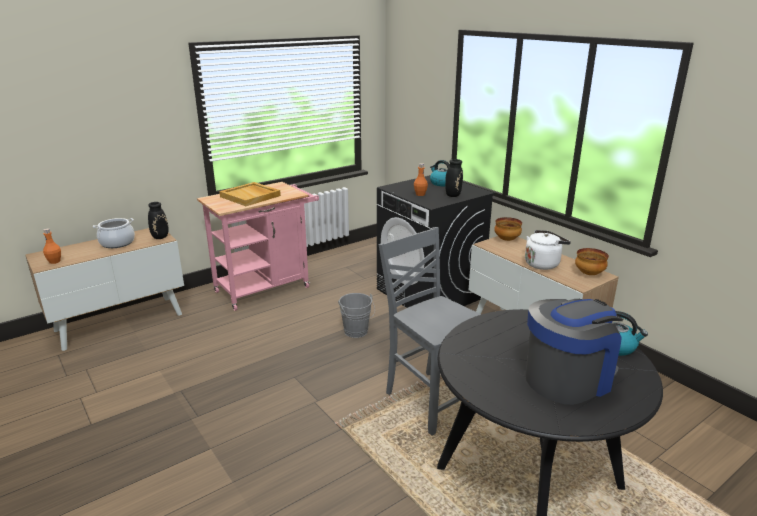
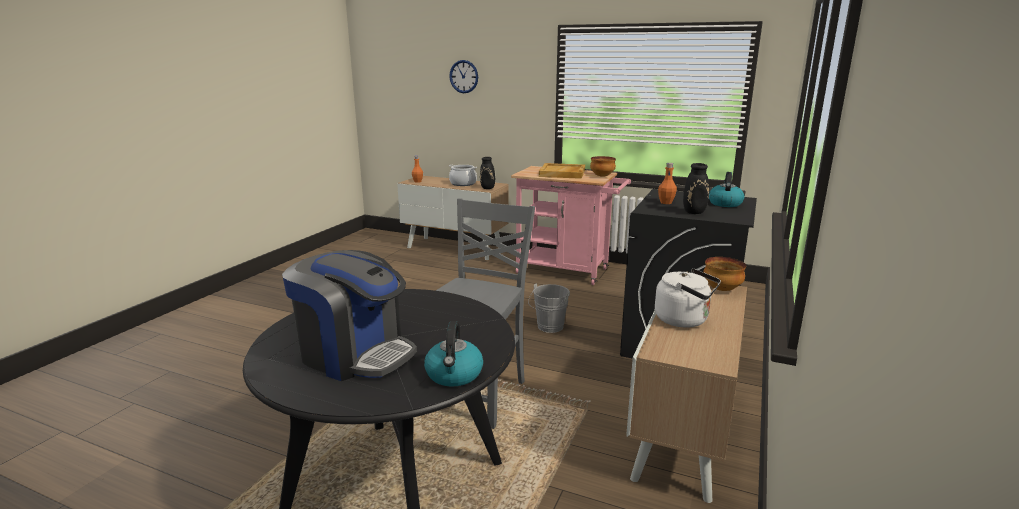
camera: 60 degrees right, 5 degrees down
bowl [575,248,609,275] -> bowl moved to [590,156,616,177]
none -> wall clock [449,60,478,93]

